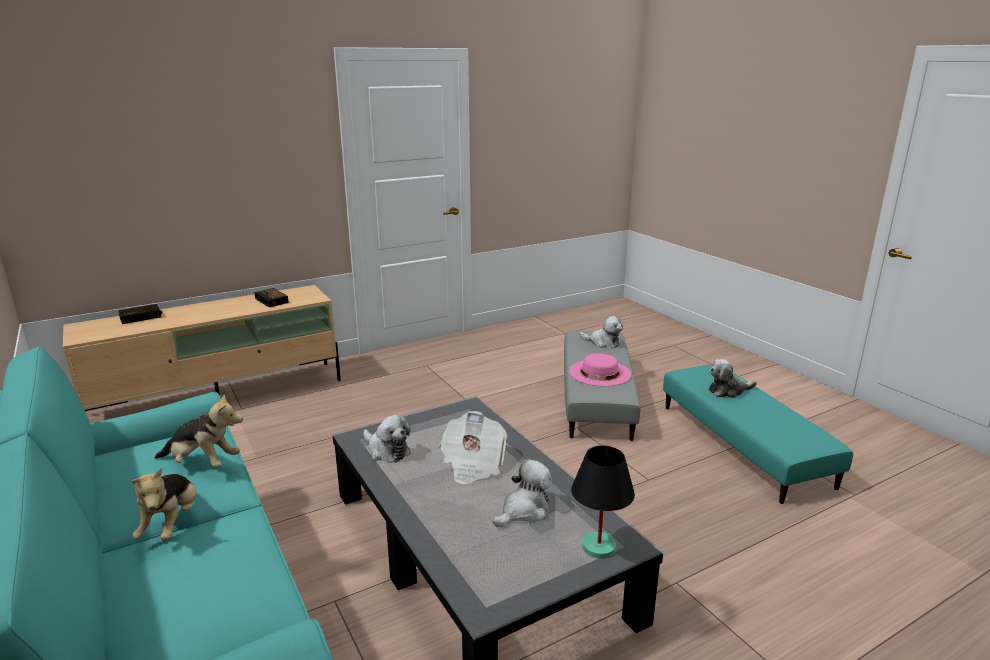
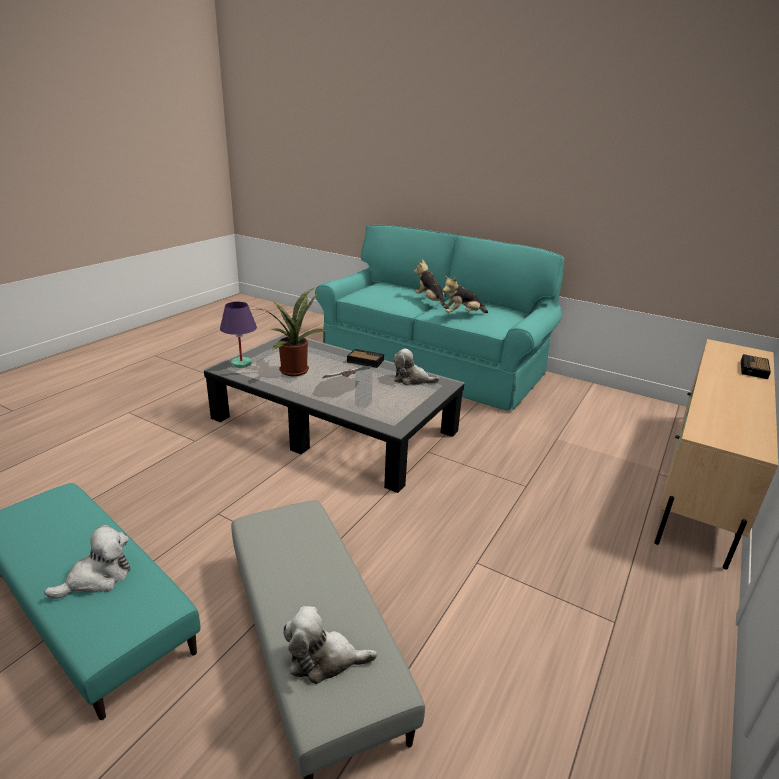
camera: 150 degrees right, 5 degrees up
alarm clock [254,288,289,307] -> alarm clock moved to [347,349,384,368]
plush toy [493,459,552,527] -> potted plant [251,288,326,376]
pink hat [569,353,631,386] -> none
black table lamp [571,446,635,558] -> purple table lamp [220,302,257,368]

